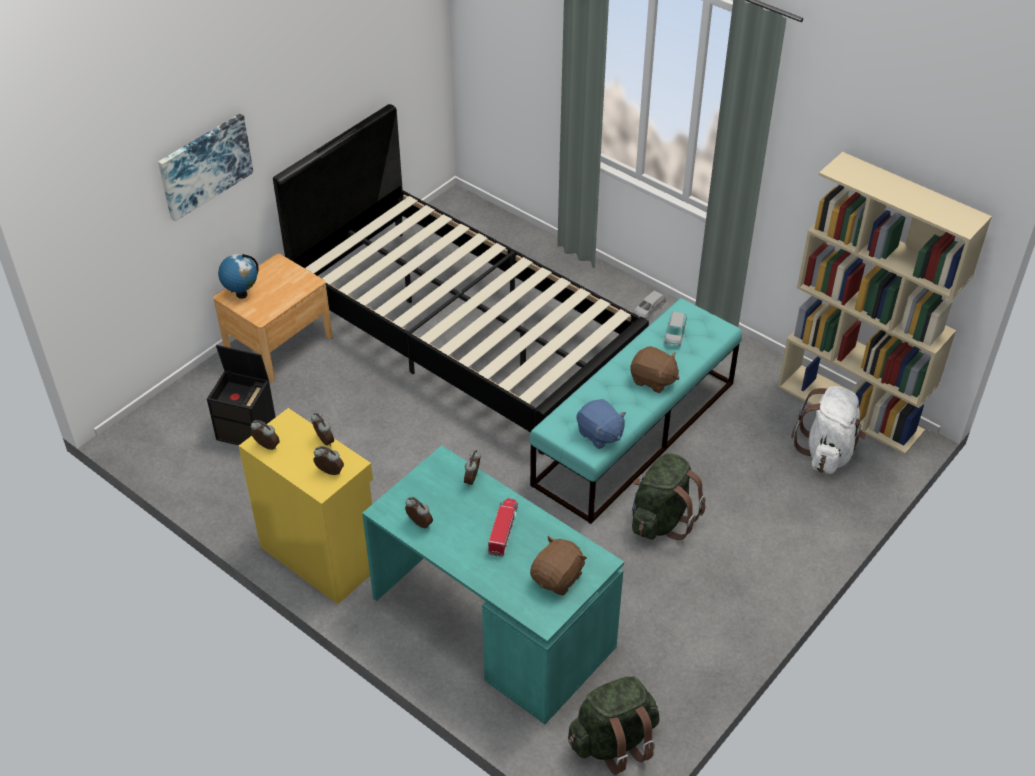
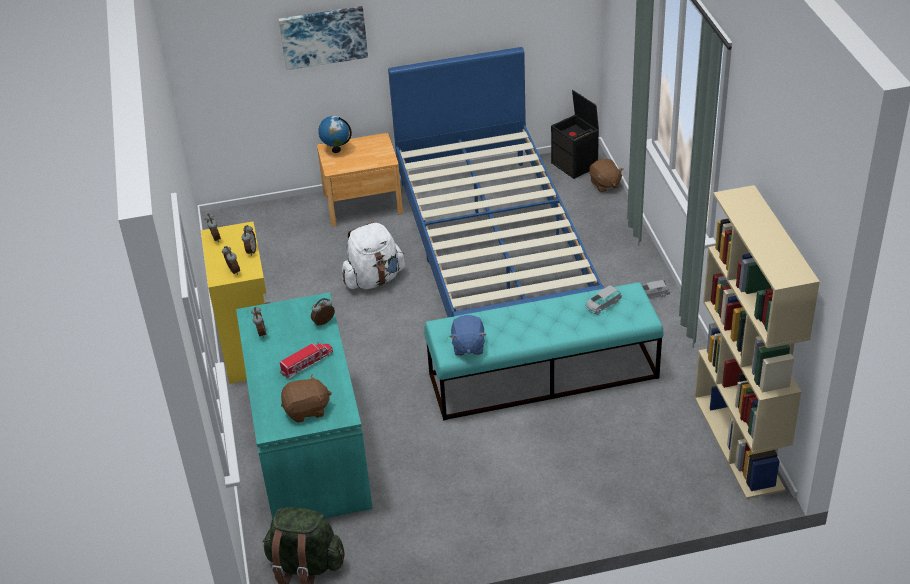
camera: 40 degrees right, 5 degrees down
black storage box [207,345,276,445] -> black storage box moved to [551,90,599,179]
black bed [273,104,649,455] -> blue bed [388,47,604,317]
brown plush toy [630,346,680,393] -> brown plush toy moved to [589,159,623,192]
green backpack [632,453,706,540] -> none
white backpack [791,386,866,474] -> white backpack moved to [342,222,405,289]

